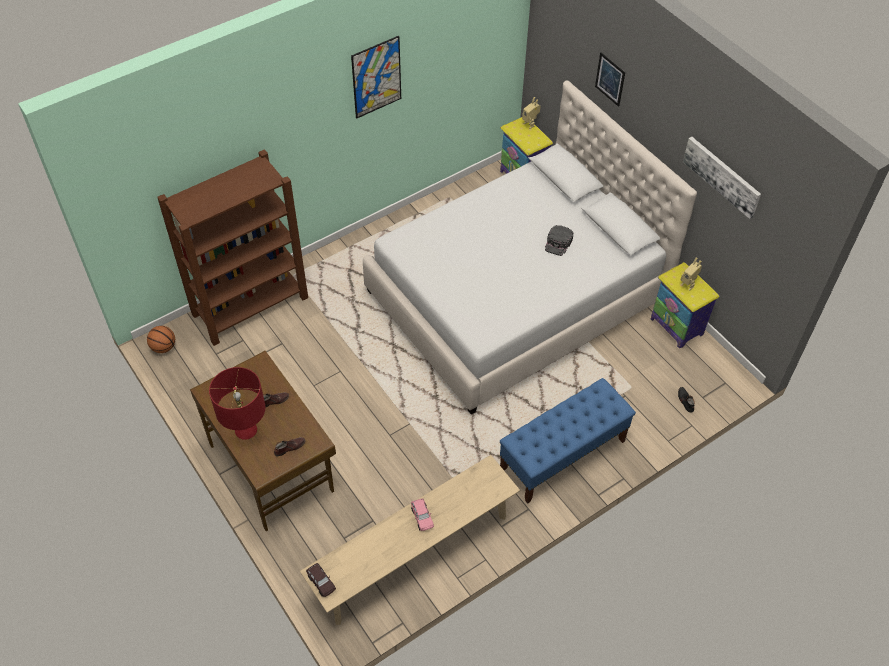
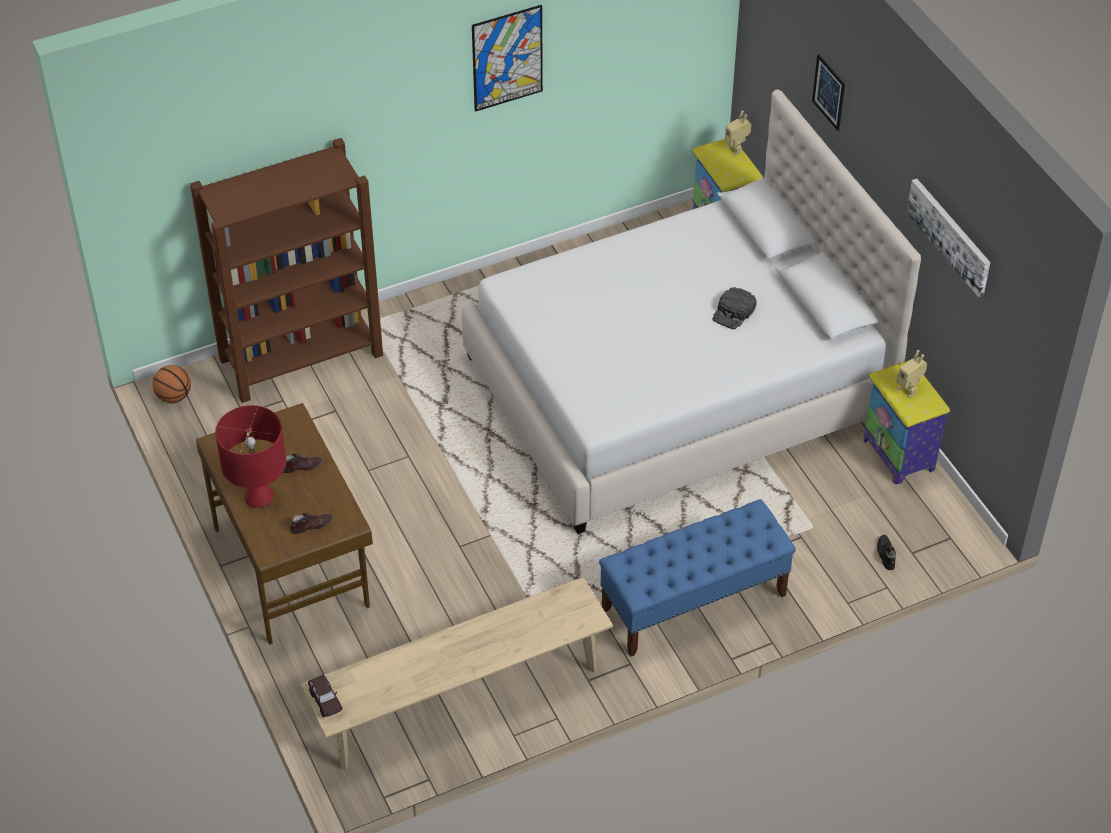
camera: 10 degrees right, 5 degrees down
pink toy car [411,498,434,531] -> none

